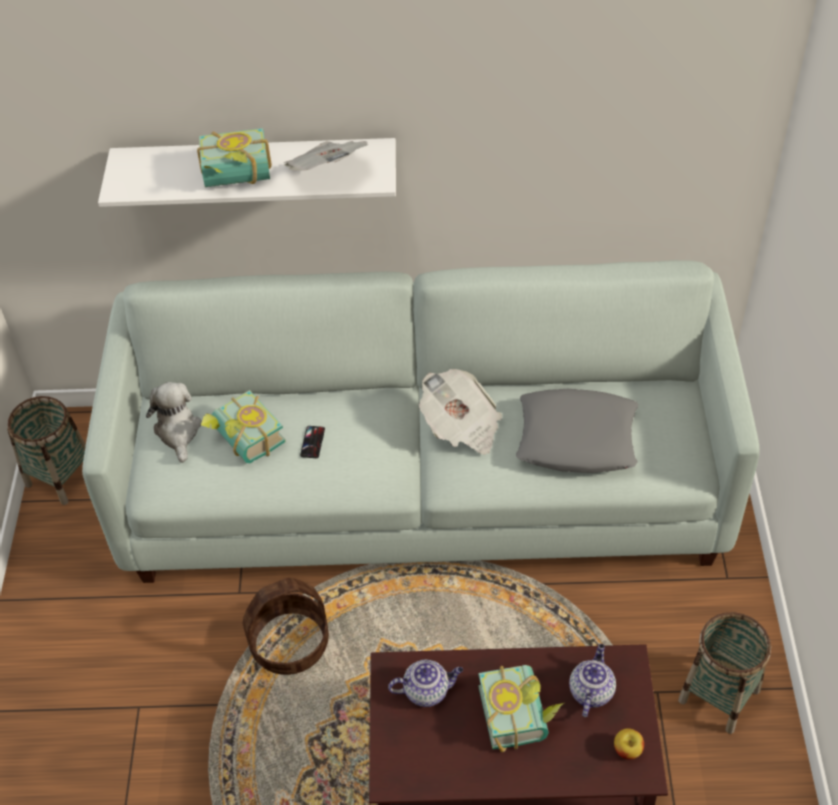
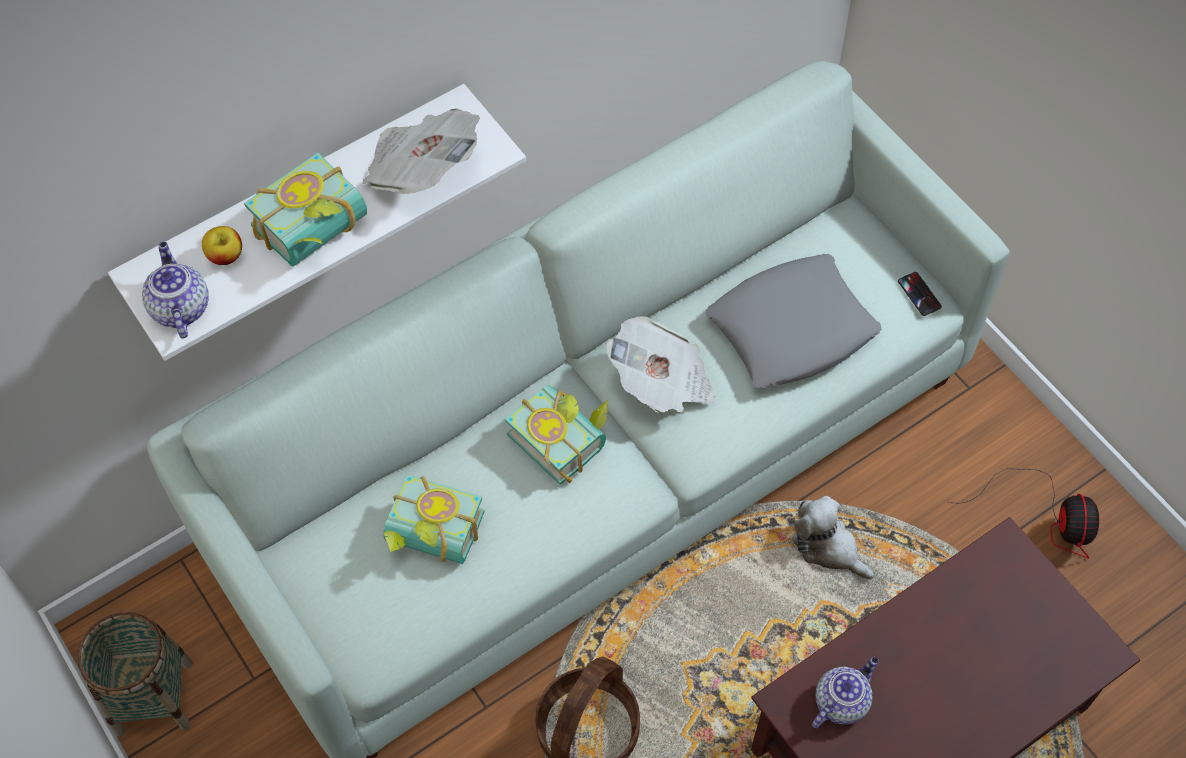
camera: 35 degrees left, 10 degrees up
plush toy [146,382,202,463] -> plush toy moved to [792,496,874,580]
phone [300,426,325,458] -> phone moved to [898,272,942,316]
book [478,665,564,752] -> book moved to [505,385,609,485]
teapot [569,644,616,717] -> teapot moved to [142,242,209,339]
apple [614,728,644,760] -> apple moved to [202,226,242,265]
basket [678,612,771,734] -> fan [947,468,1099,559]

